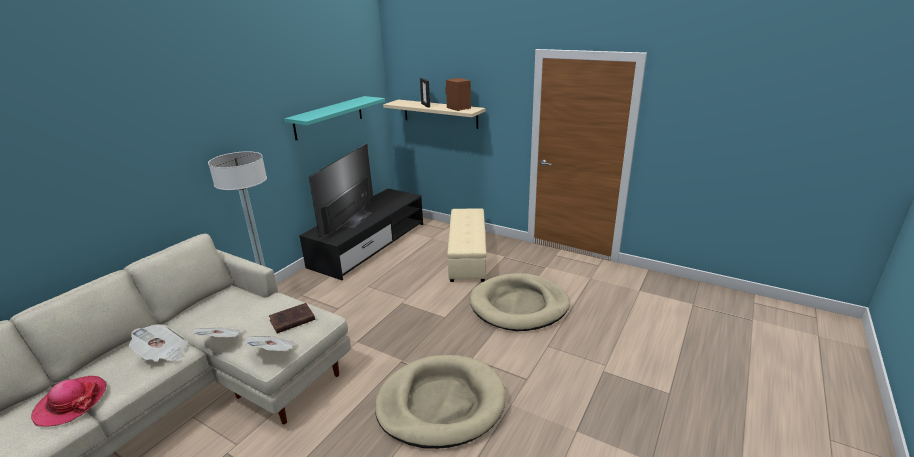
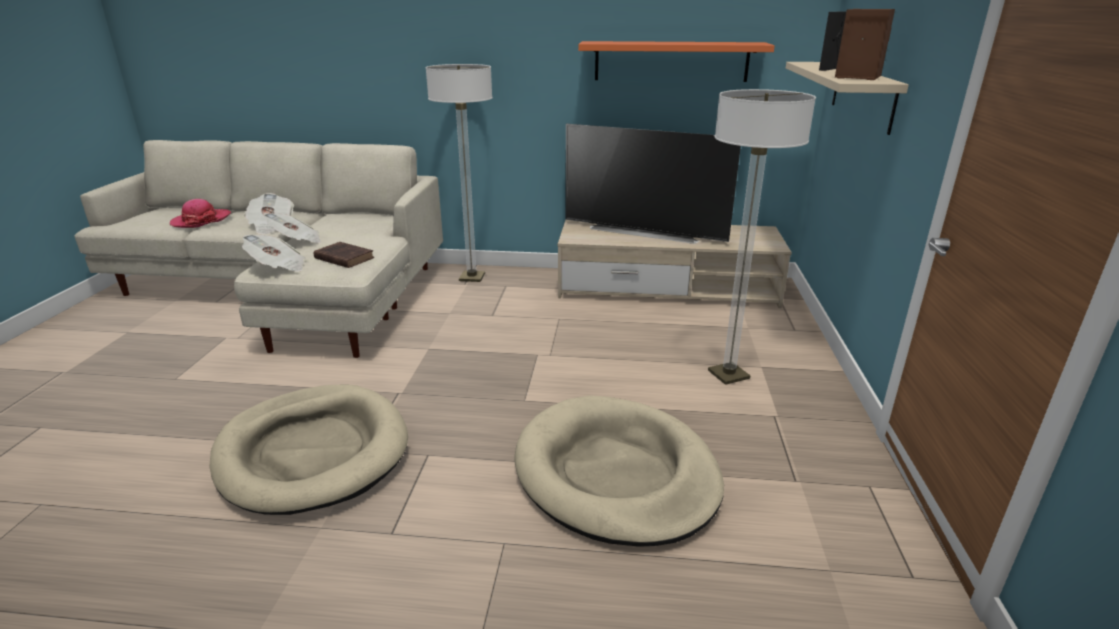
camera: 65 degrees right, 0 degrees up
turquoise shelf [284,96,385,140] -> orange shelf [578,41,775,82]
black tv stand [299,188,423,280] -> beige tv stand [558,220,792,309]
television [309,143,373,239] -> television turned 150 degrees counterclockwise [565,124,741,244]
beige ottoman [447,208,487,282] -> floor lamp [708,89,816,385]

